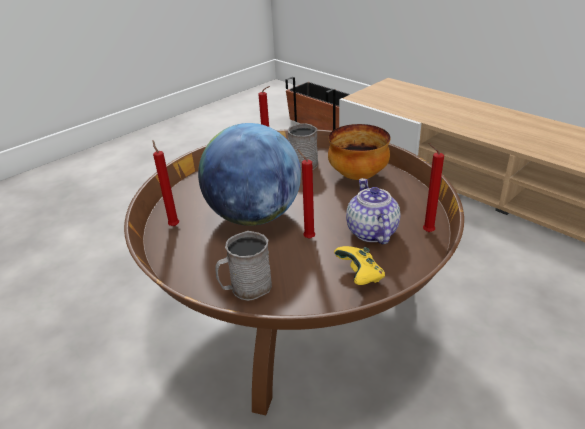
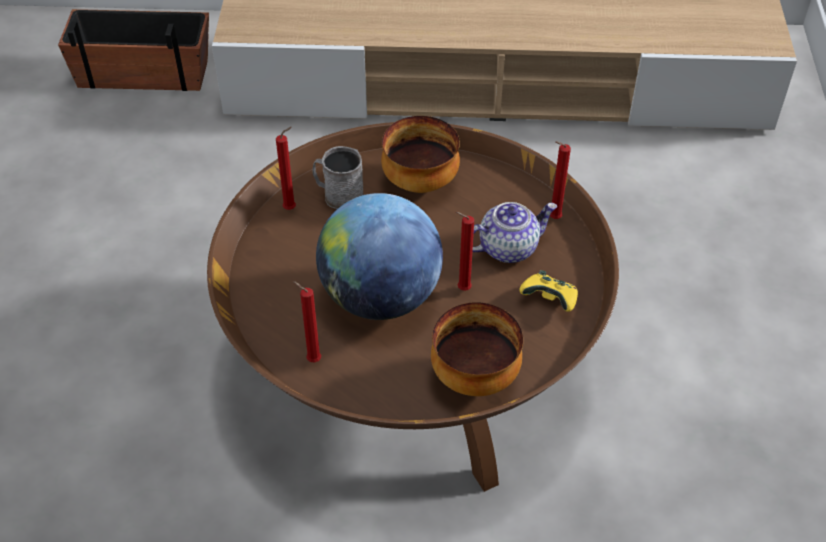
camera: 45 degrees left, 15 degrees up
grey mug [215,231,272,301] -> bowl [431,302,523,396]
teapot [346,178,400,244] -> teapot turned 120 degrees clockwise [472,202,557,263]

